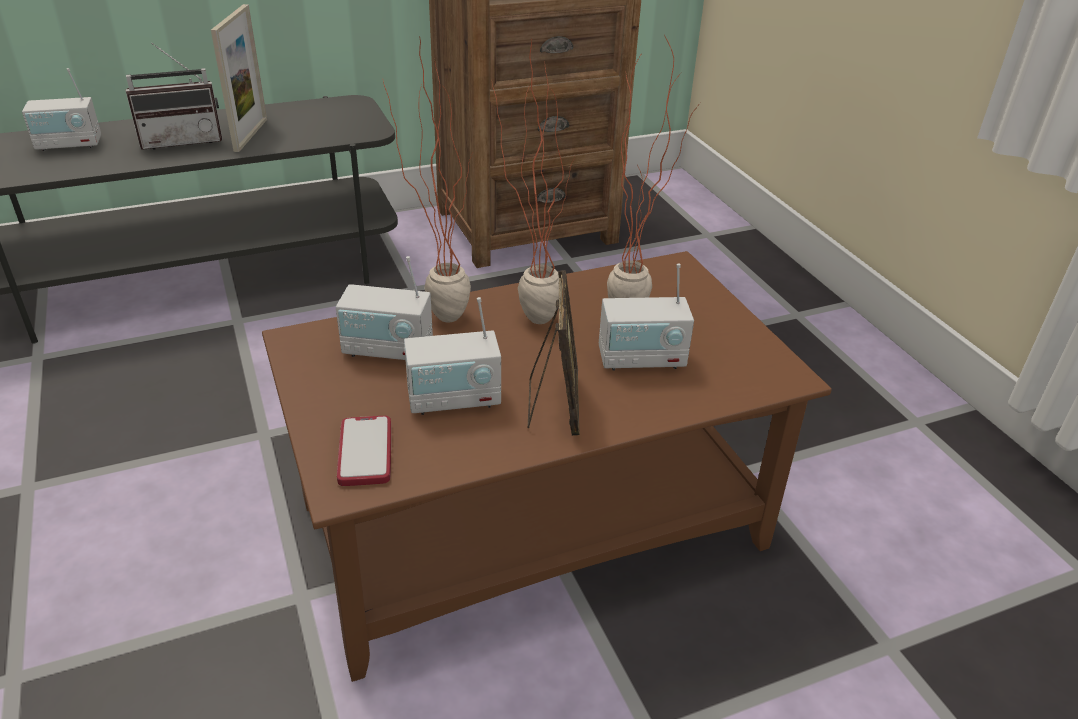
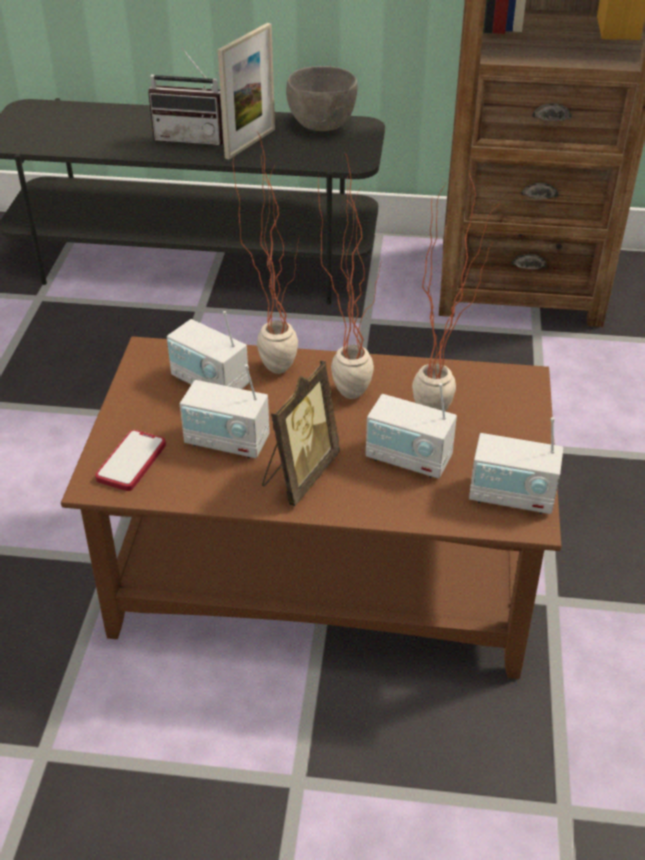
camera: 30 degrees right, 5 degrees up
radio [22,68,101,151] -> radio moved to [469,417,563,514]
none -> grey bowl [286,66,358,131]

